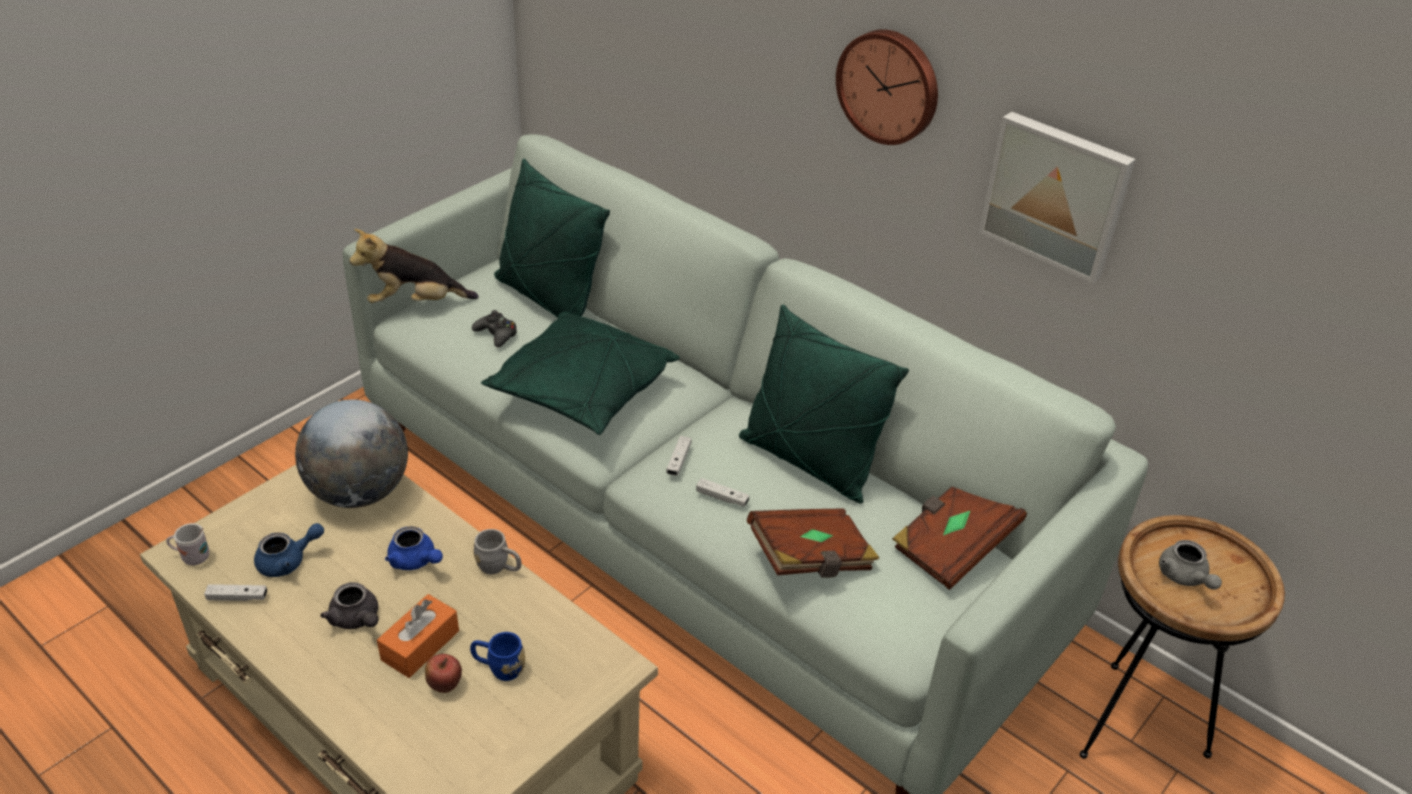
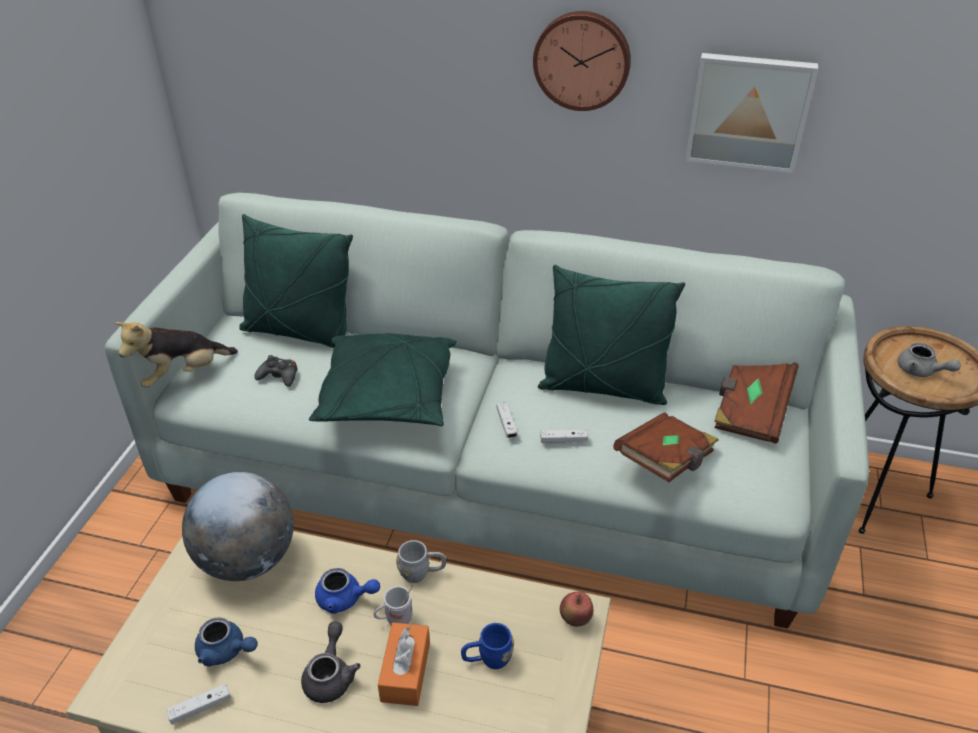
camera: 25 degrees left, 0 degrees up
white mug [166,523,209,565] -> white mug moved to [374,586,413,624]
blue teapot [254,523,324,577] -> blue teapot turned 75 degrees clockwise [195,618,258,667]
grey teapot [320,582,379,629] -> grey teapot turned 105 degrees counterclockwise [301,621,361,703]
apple [425,654,462,693] -> apple moved to [560,592,593,627]

